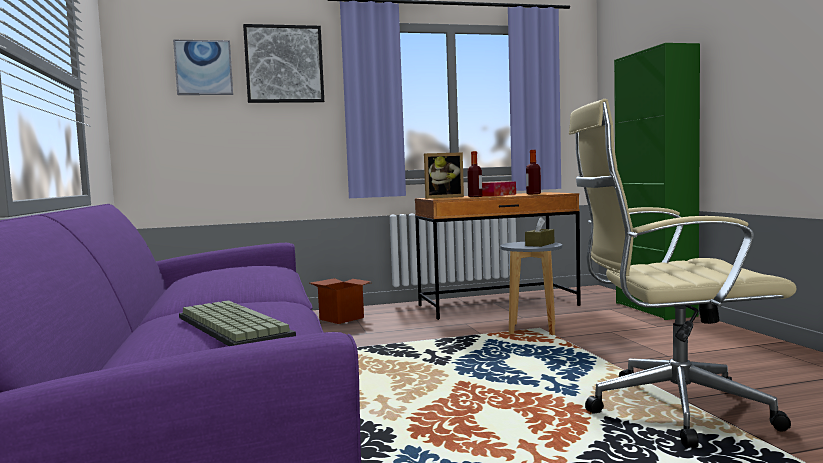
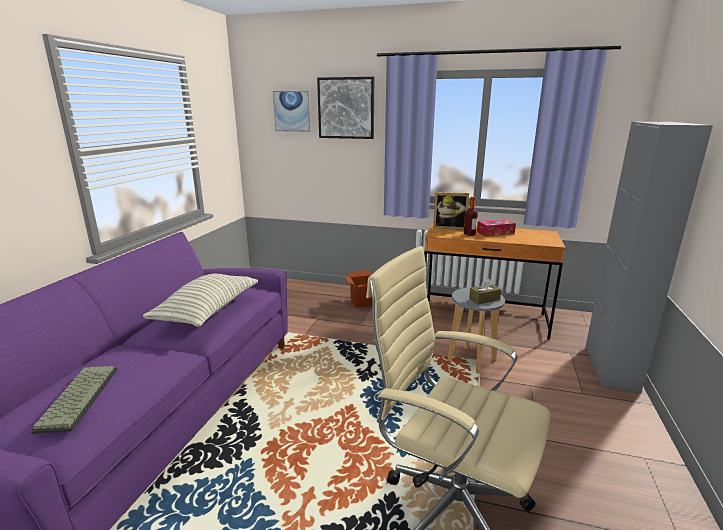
camera: 30 degrees right, 15 degrees up
bottle [526,150,541,194] -> none
green cabinet [614,43,700,320] -> grey cabinet [585,122,713,393]
none -> pillow [143,274,258,327]

